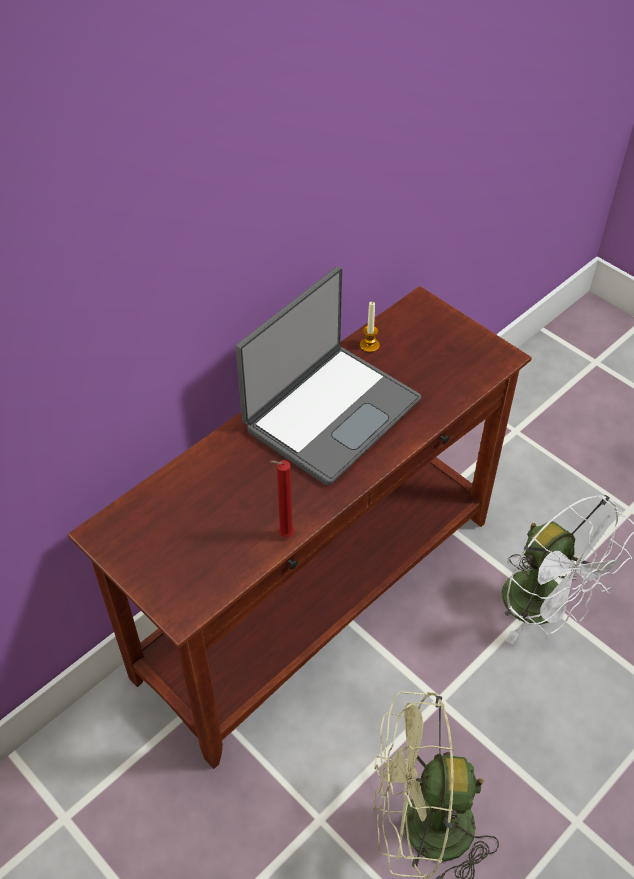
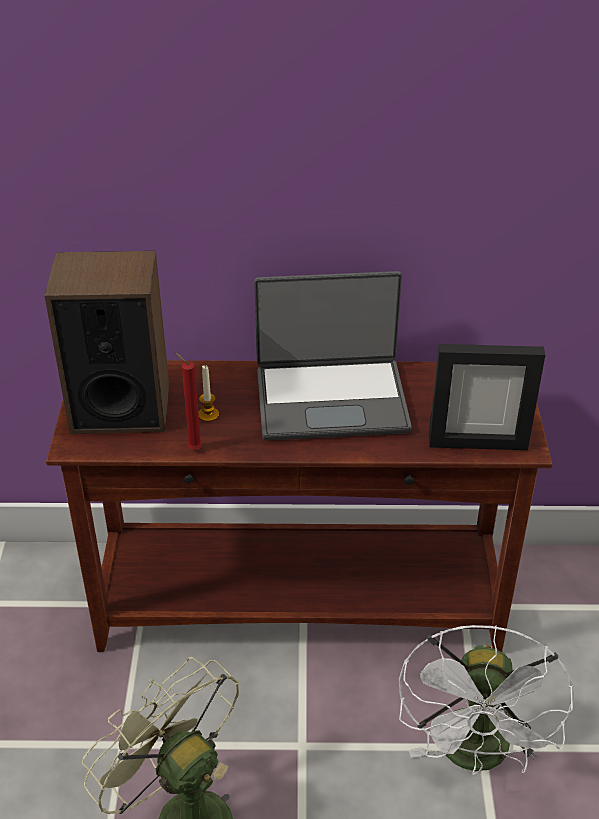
camera: 45 degrees right, 10 degrees down
candle [360,302,380,353] -> candle moved to [198,365,219,422]
none -> speaker [45,251,169,434]
none -> picture frame [429,344,545,450]

